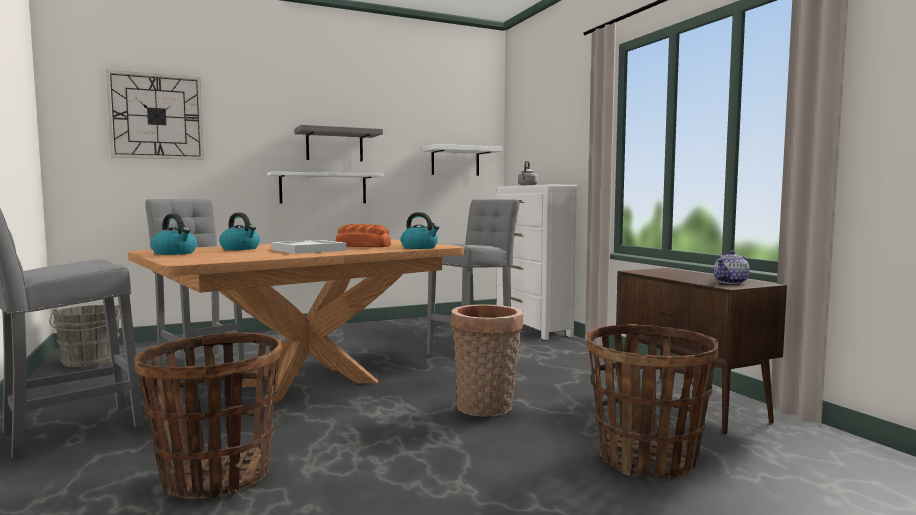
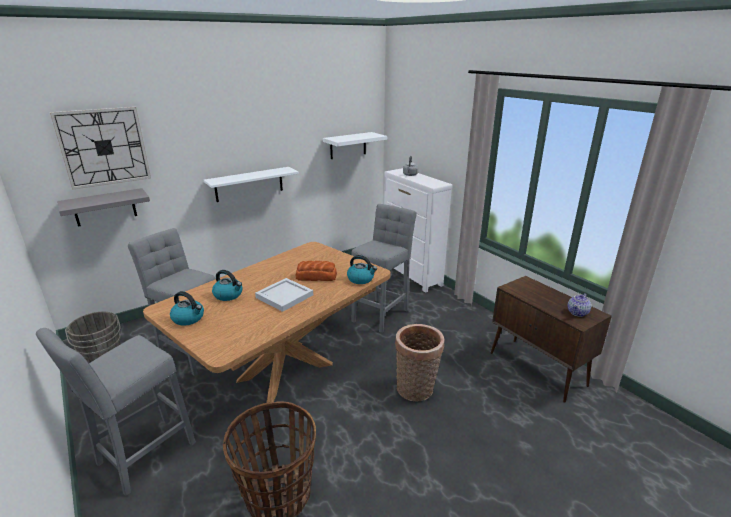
camera: 10 degrees left, 20 degrees up
grey shelf [294,125,383,162] -> grey shelf moved to [57,188,150,227]
basket [586,324,719,479] -> none

